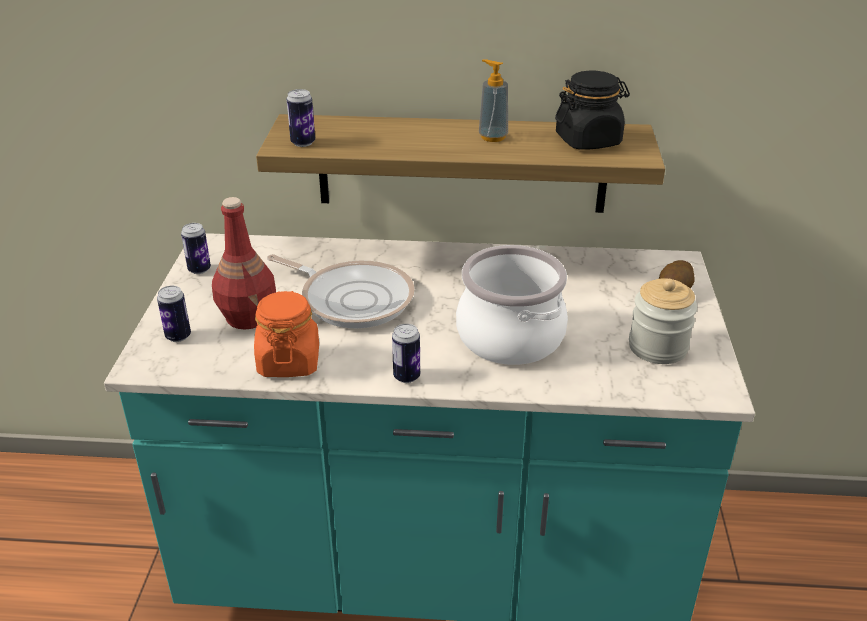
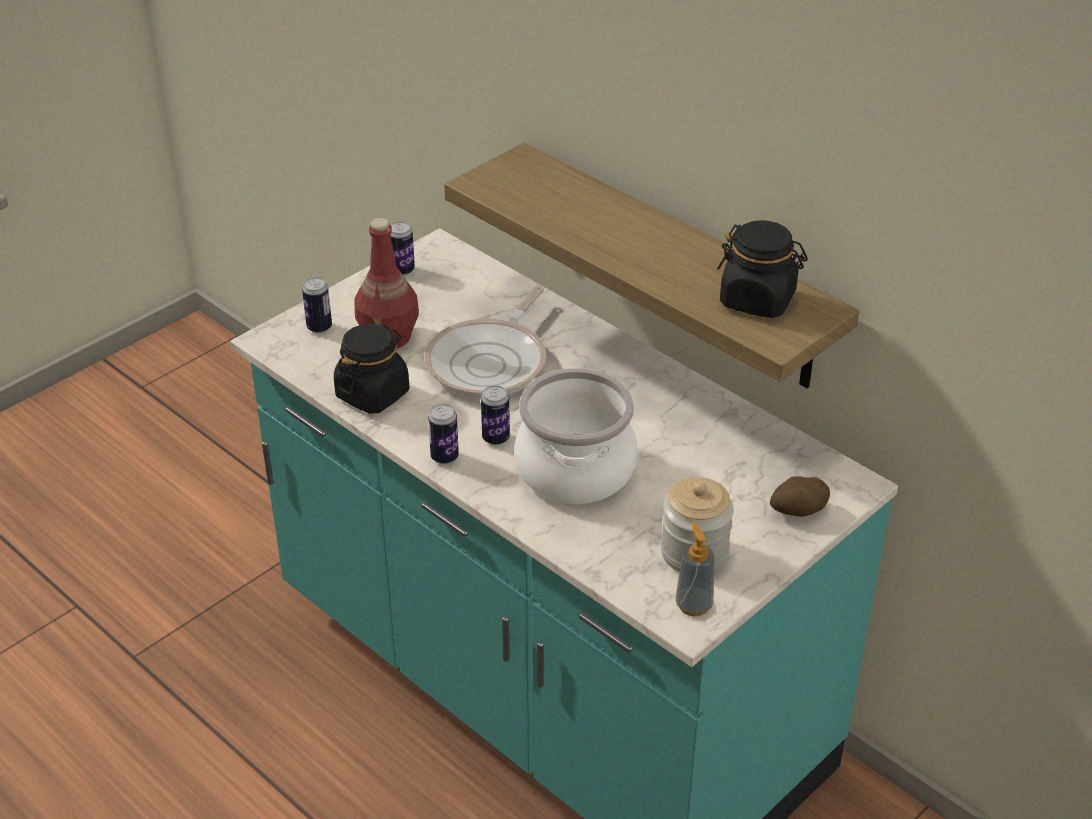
camera: 40 degrees right, 5 degrees up
orange jar [254,291,319,377] -> black jar [334,324,409,414]
frying pan [267,254,415,328] -> frying pan turned 45 degrees clockwise [424,286,546,399]
can [286,89,315,147] -> can moved to [481,386,510,445]
soap dispenser [479,59,508,142] -> soap dispenser moved to [676,522,715,616]

